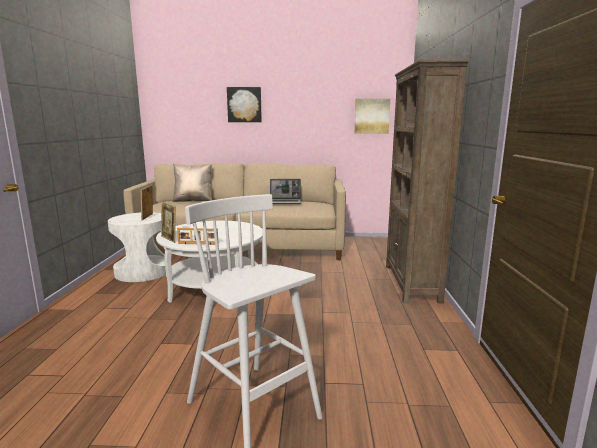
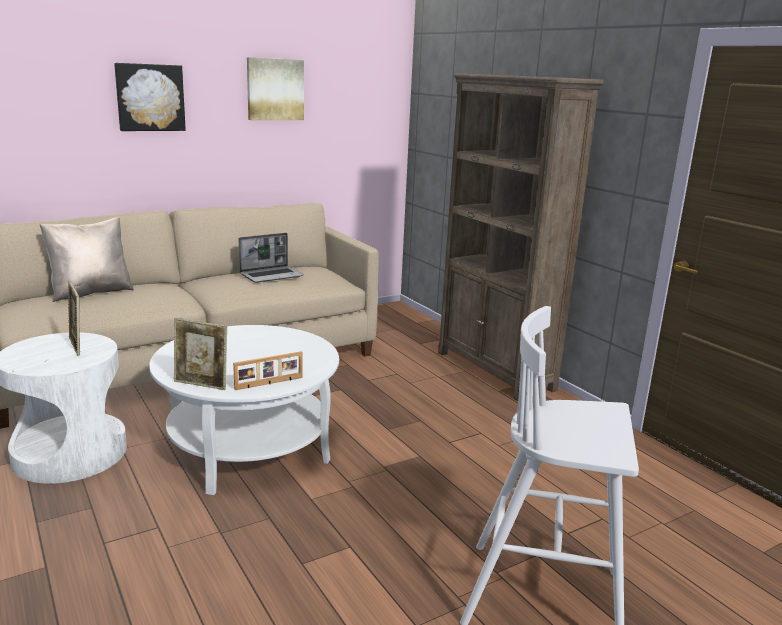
camera: 35 degrees left, 5 degrees up
picture [355,98,390,134] -> picture moved to [247,57,304,120]

